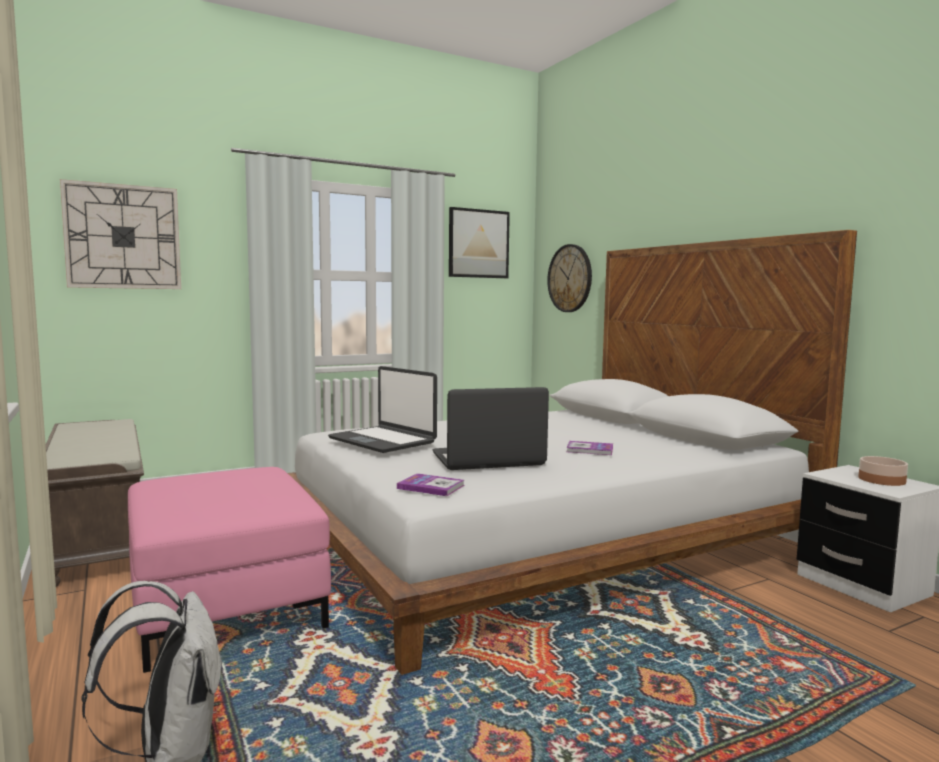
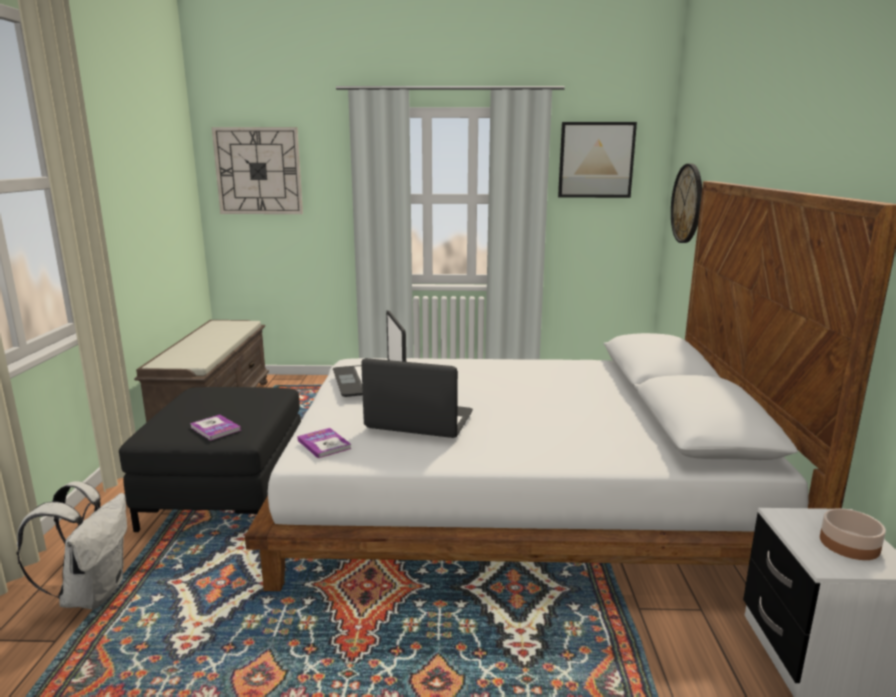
camera: 30 degrees right, 10 degrees up
pink ottoman [128,467,331,673] -> black ottoman [119,387,301,532]
book [566,441,613,455] -> book moved to [190,415,241,441]

